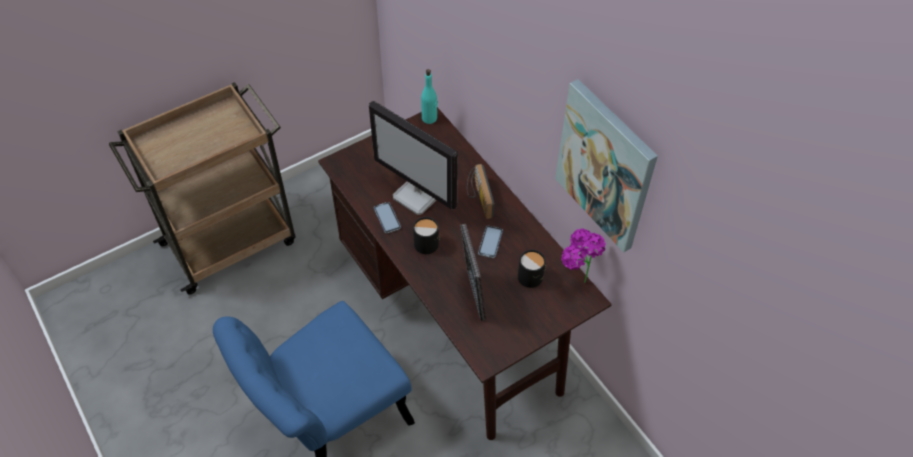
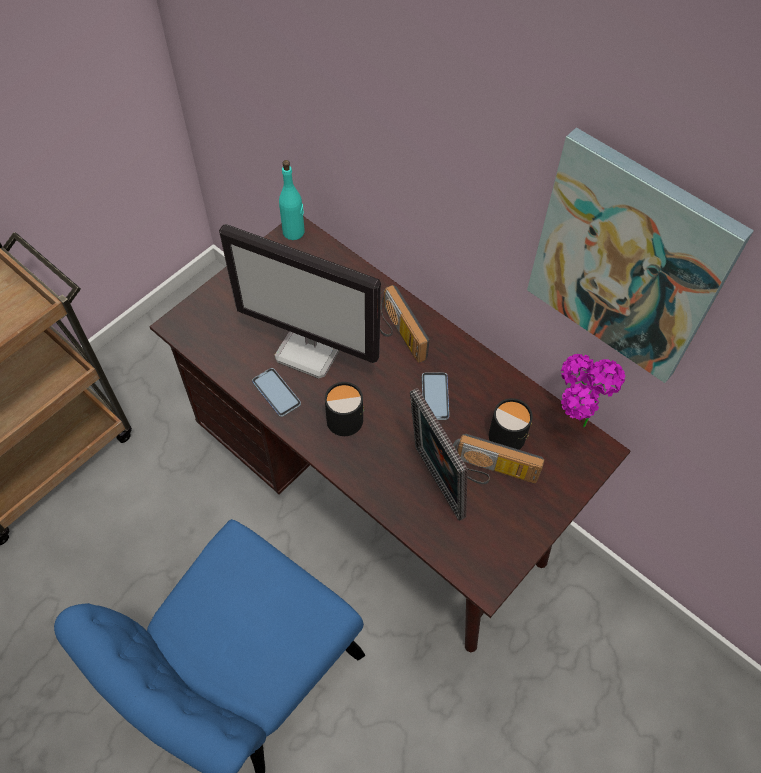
camera: 15 degrees left, 5 degrees up
none -> radio [453,433,545,484]

